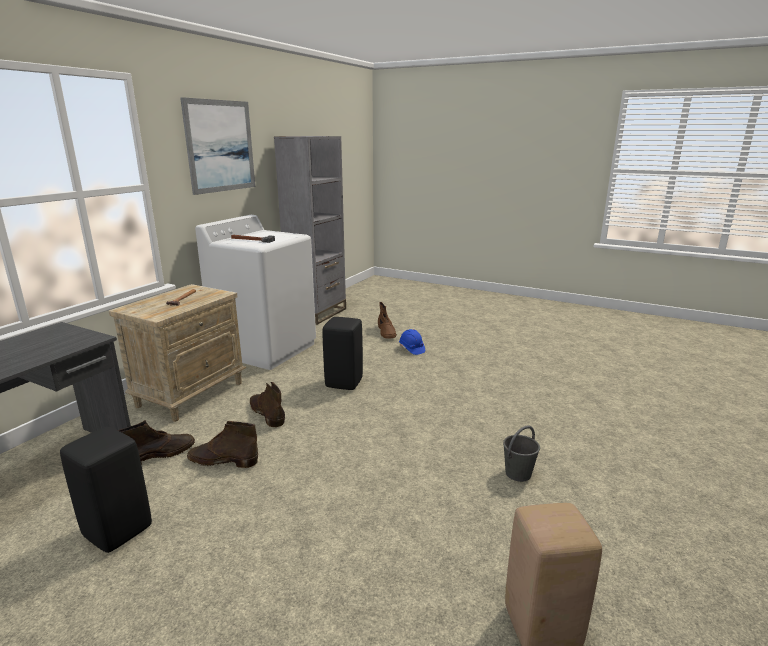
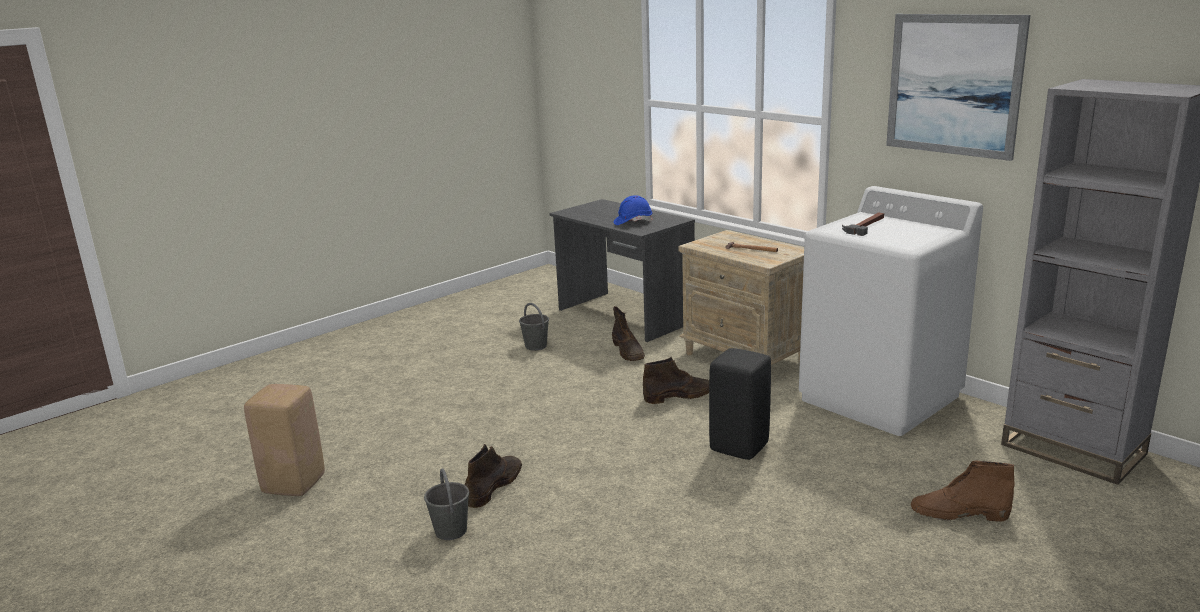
camera: 110 degrees right, 0 degrees up
black stool [60,427,152,553] -> grey bucket [519,303,549,351]
brown boot [187,421,258,468] -> brown boot moved to [465,444,522,508]
blue hard hat [399,329,425,355] -> blue hard hat moved to [613,195,653,225]

